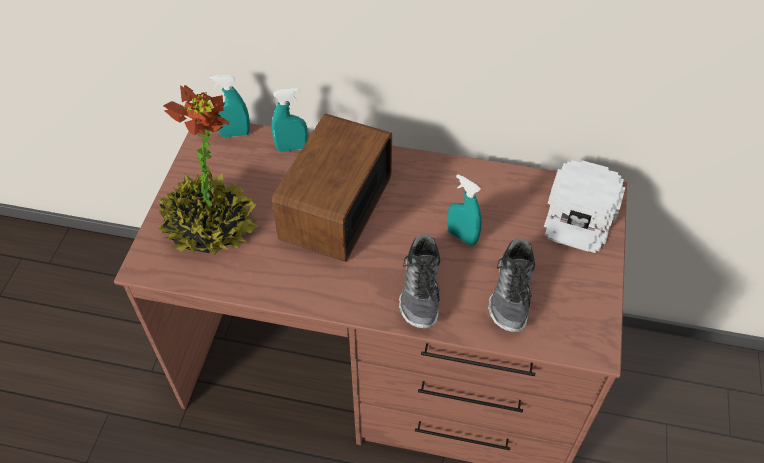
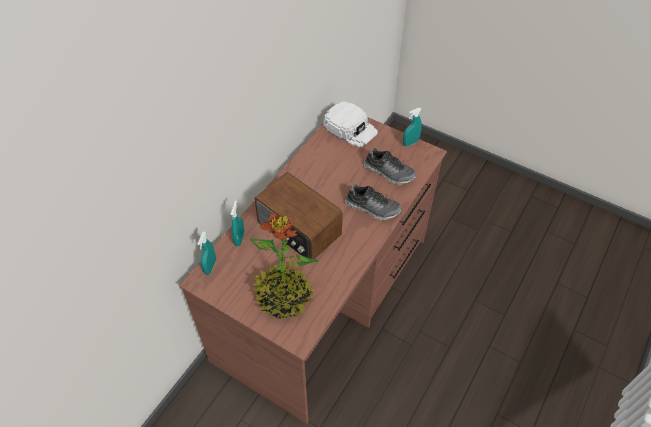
camera: 70 degrees left, 0 degrees up
turquoise spray bottle [448,174,482,246] -> turquoise spray bottle moved to [403,108,422,146]

